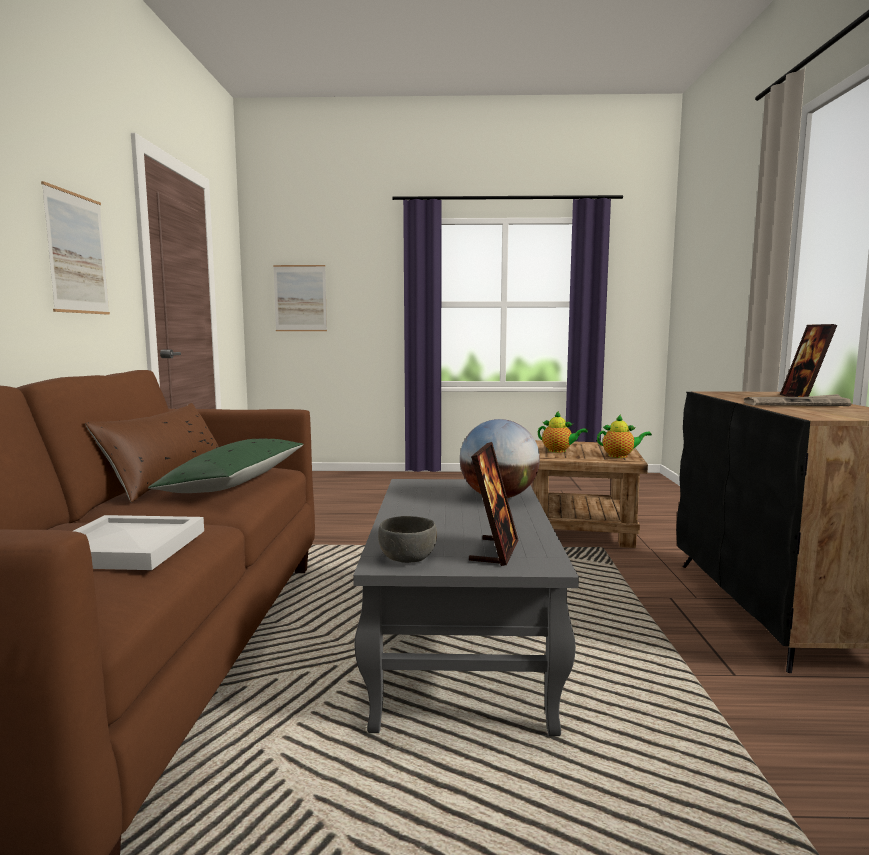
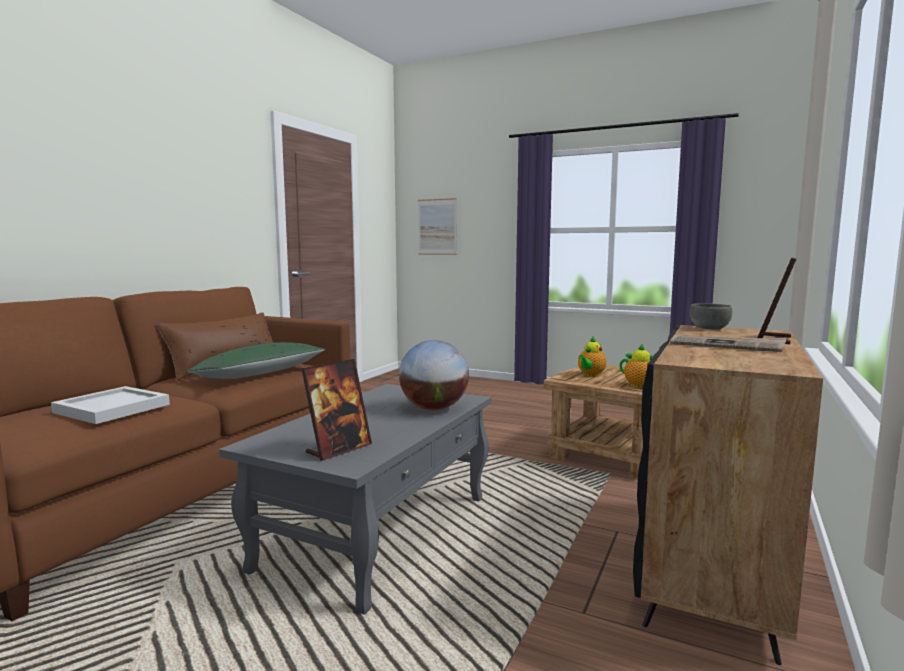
camera: 25 degrees right, 0 degrees up
picture [41,181,110,315] -> none
grey bowl [378,516,437,563] -> grey bowl moved to [690,303,733,330]
teapot [538,411,588,453] -> teapot turned 75 degrees clockwise [578,336,606,377]

